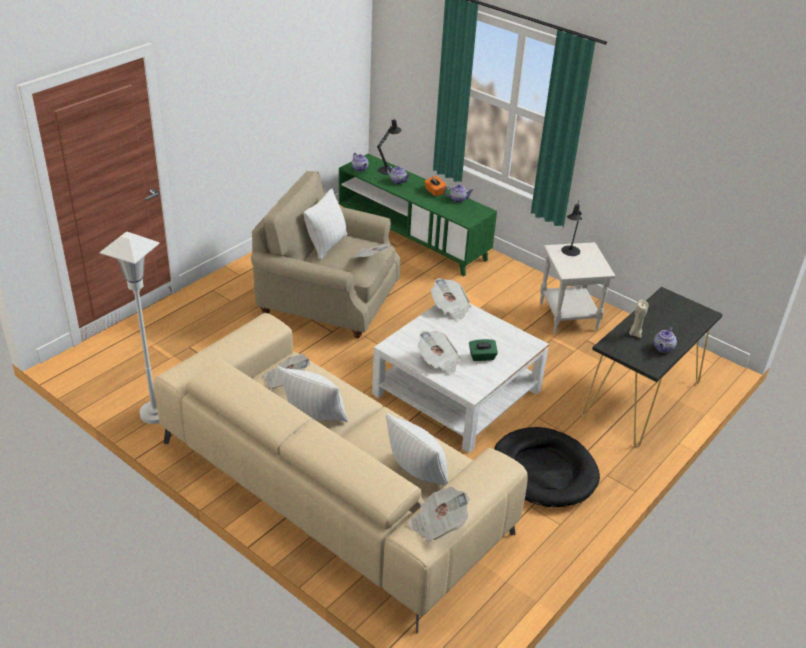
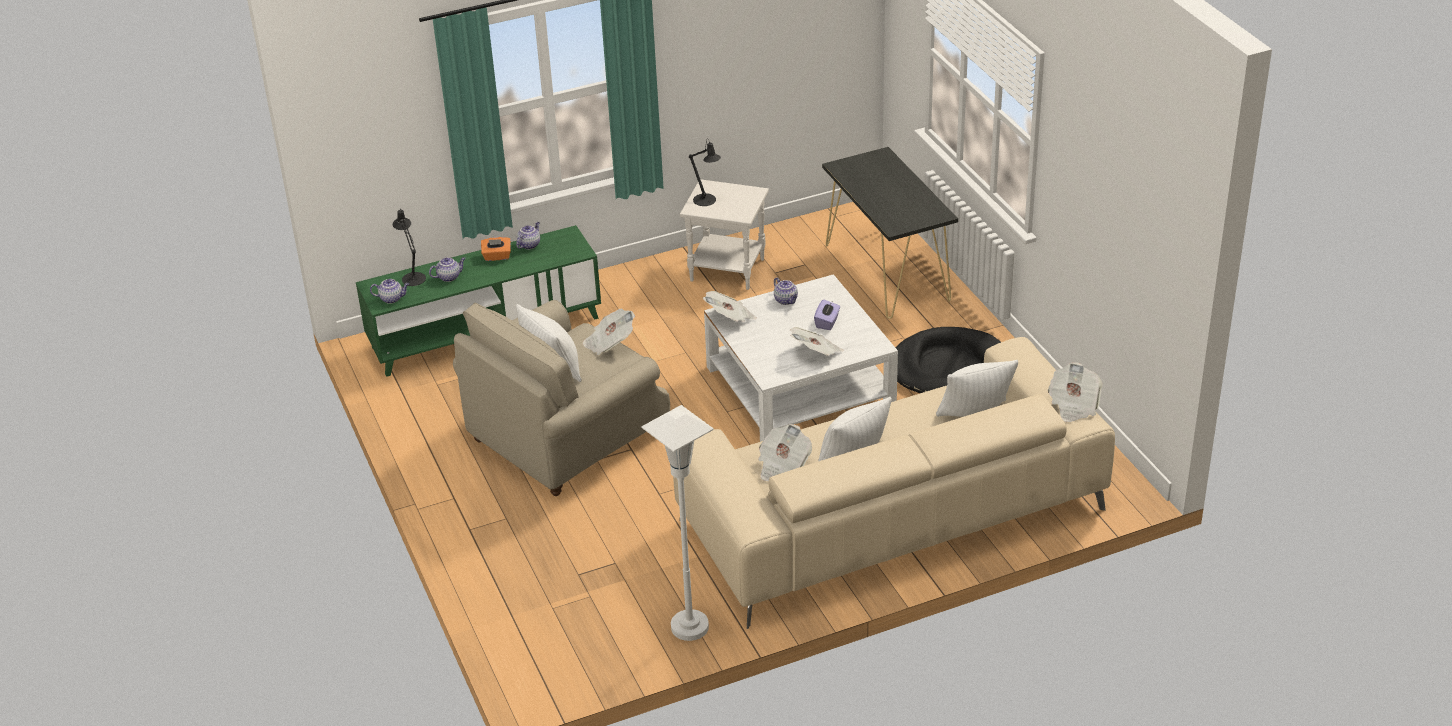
camera: 60 degrees left, 0 degrees up
green tissue box [469,339,498,361] -> purple tissue box [814,300,840,330]
beige candle [629,300,649,338] -> none
teapot [654,327,677,353] -> teapot moved to [774,277,798,305]

